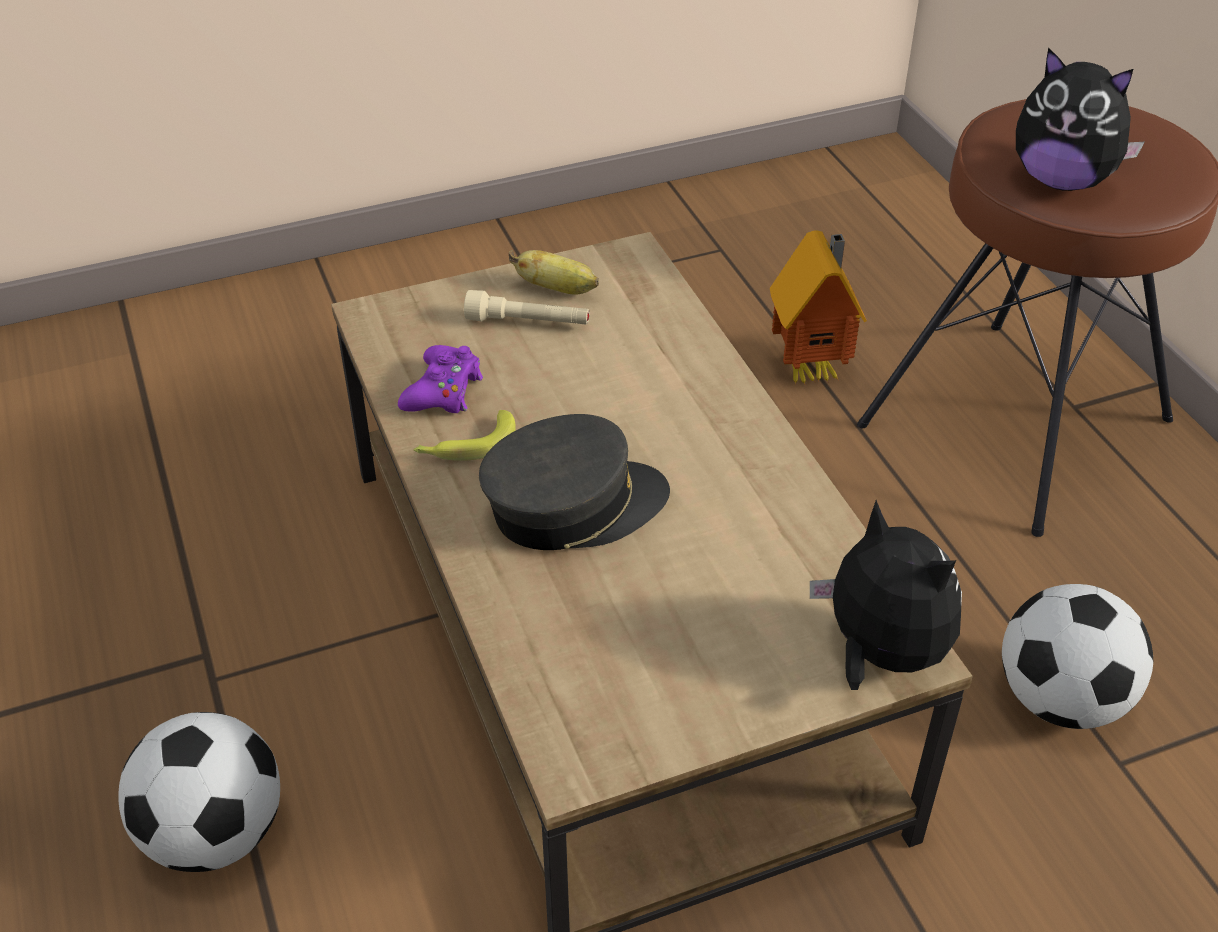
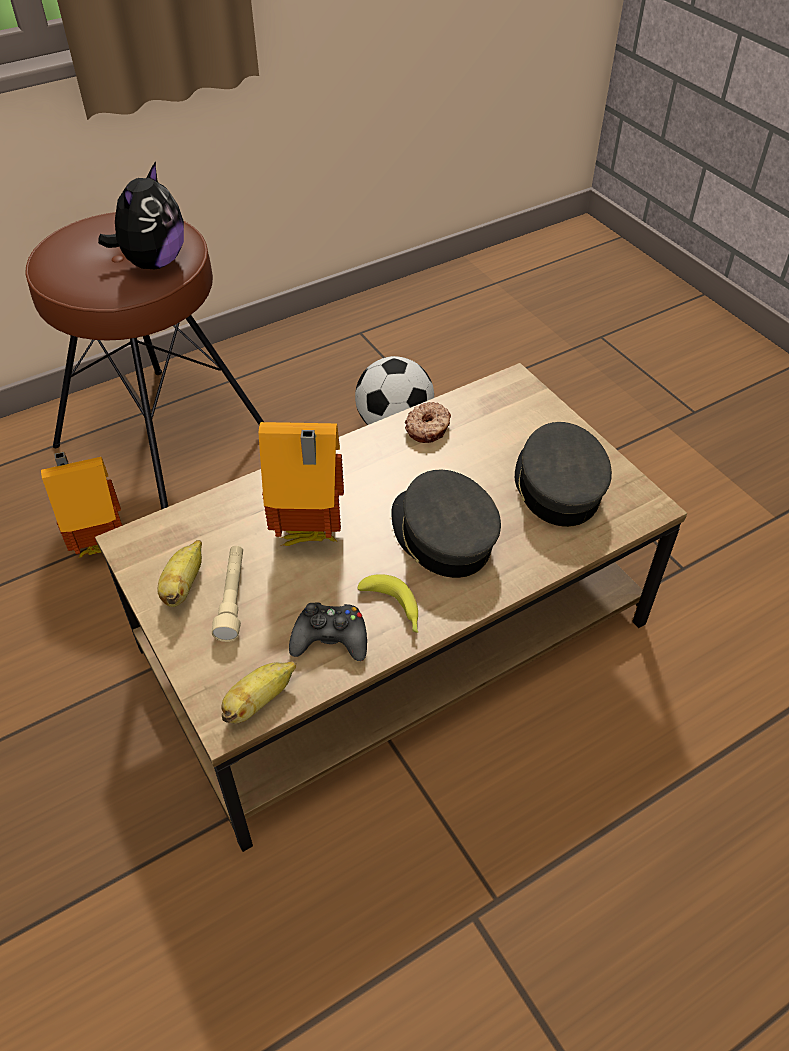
camera: 100 degrees left, 5 degrees up
football [118,712,280,872] -> none
purple game controller [398,345,483,413] -> black game controller [289,602,367,661]
plush toy [810,500,962,690] -> none
none -> banana [221,661,296,724]
none -> toy house [258,422,344,546]
none -> donut [405,402,451,443]
none -> grey cap [515,422,612,527]

